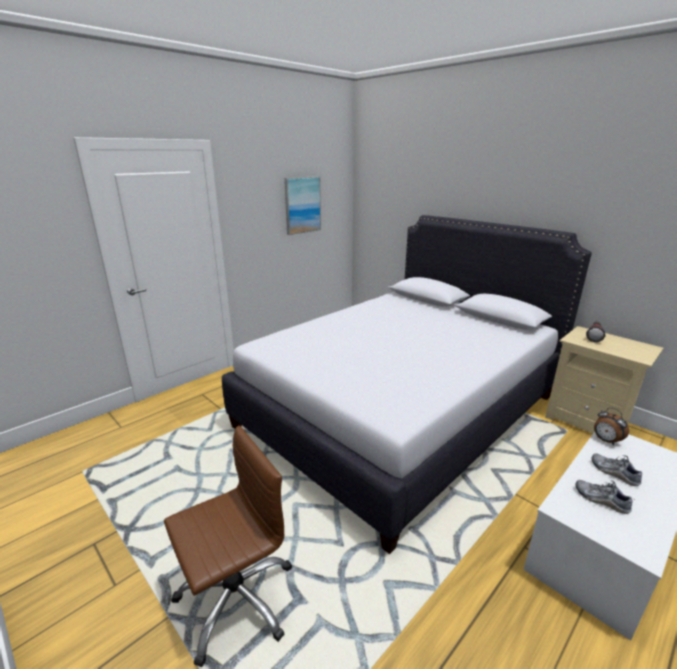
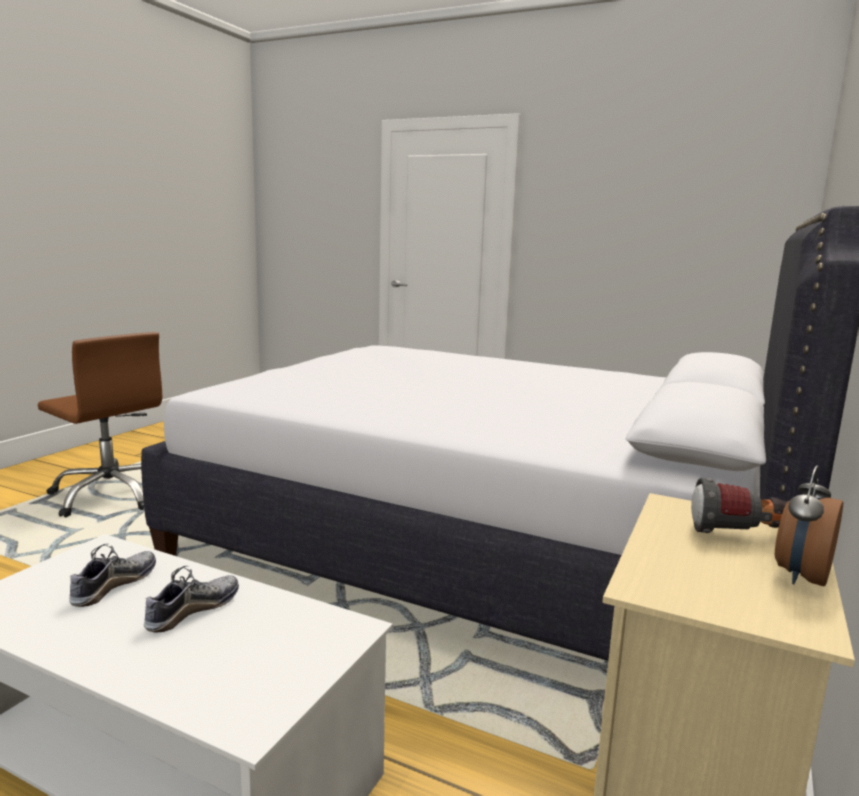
camera: 70 degrees right, 10 degrees down
picture [284,176,321,235] -> none
alarm clock [594,407,629,445] -> alarm clock moved to [775,465,843,586]

